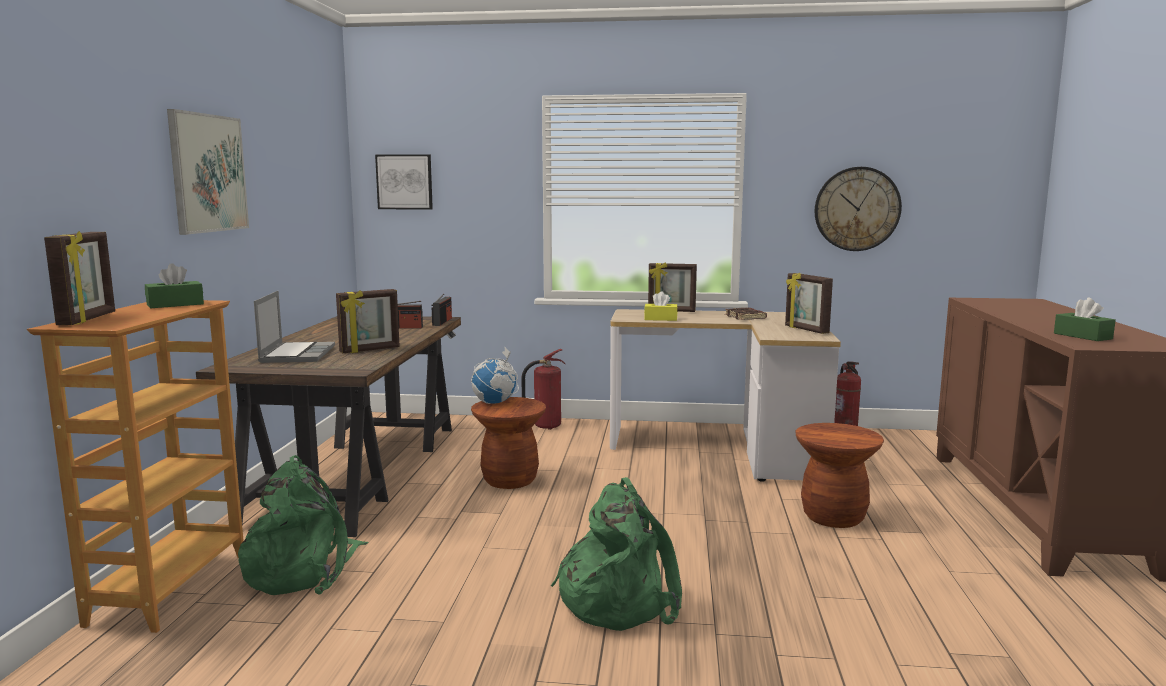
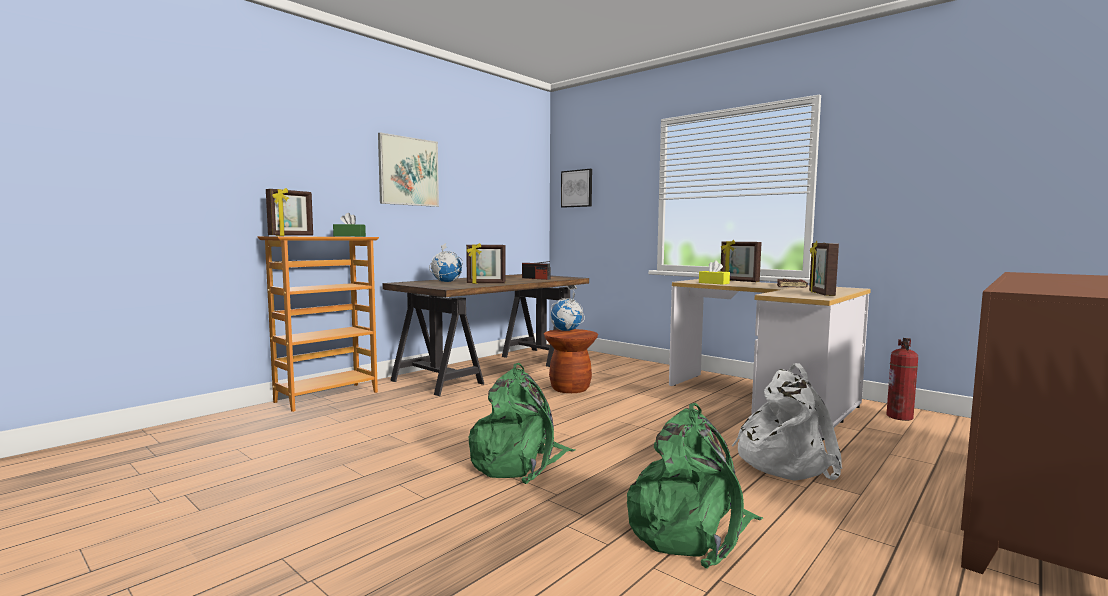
camera: 35 degrees right, 5 degrees down
green backpack [238,455,368,595] -> green backpack moved to [627,403,763,569]
laptop [254,291,335,363] -> globe [429,243,463,282]
radio [432,294,452,326] -> none
fire extinguisher [521,349,565,430] -> none
brown stool [796,423,884,528] -> white backpack [732,363,842,481]
wall clock [815,167,902,251] -> none
green tissue box [1054,297,1116,341] -> none

